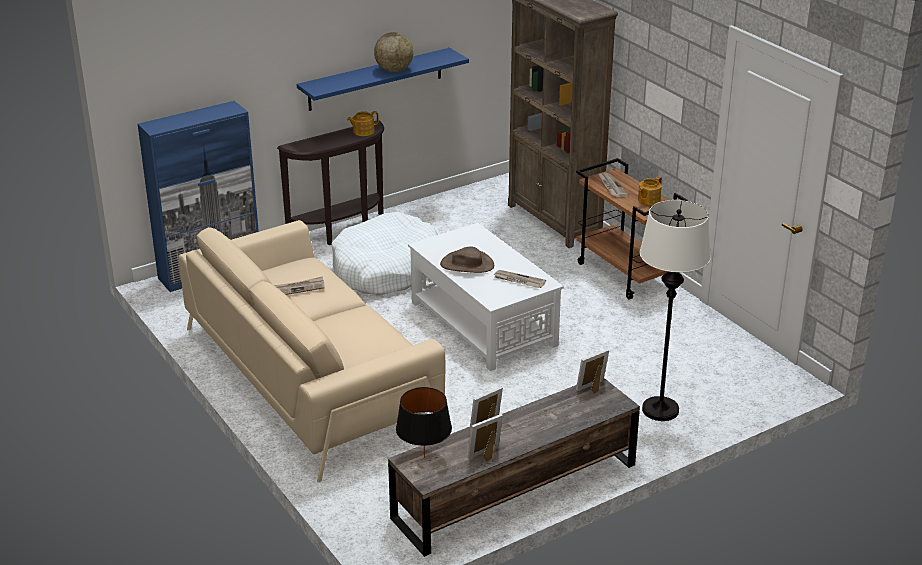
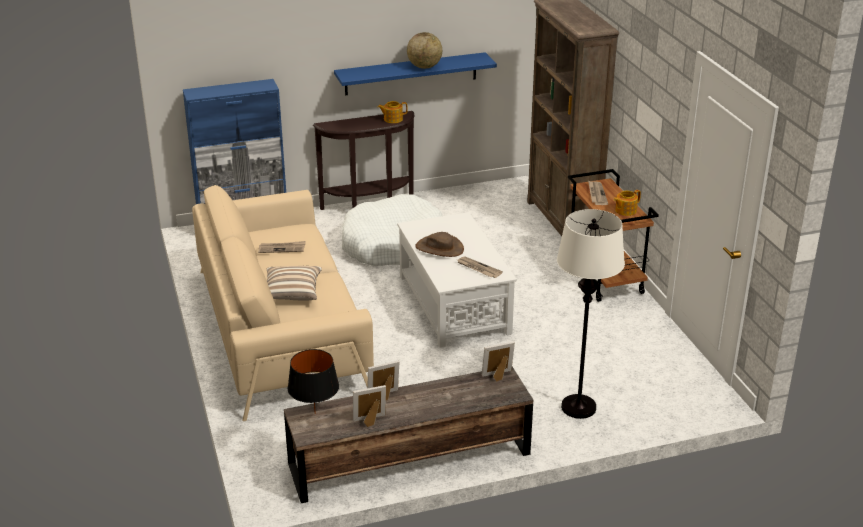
camera: 15 degrees right, 0 degrees up
none -> pillow [267,266,322,300]

